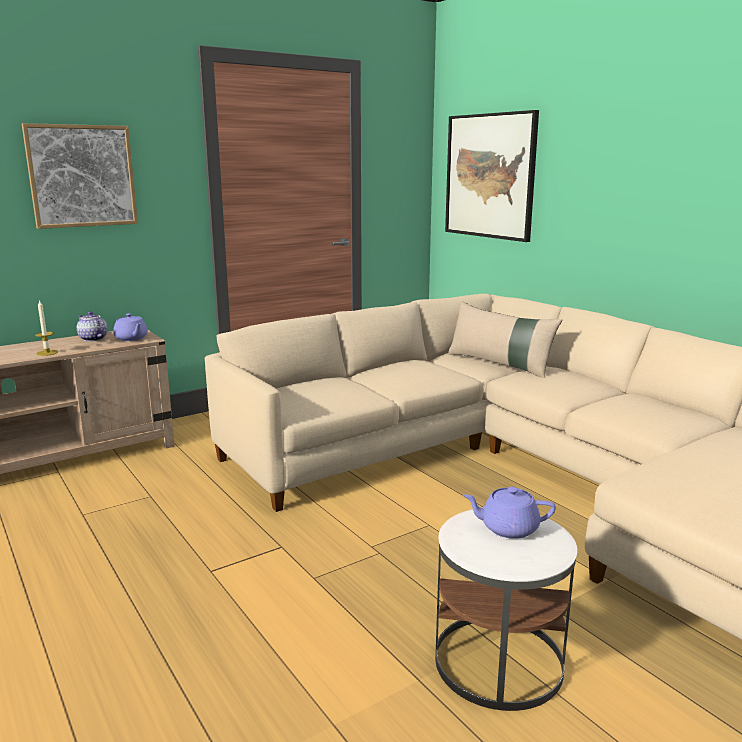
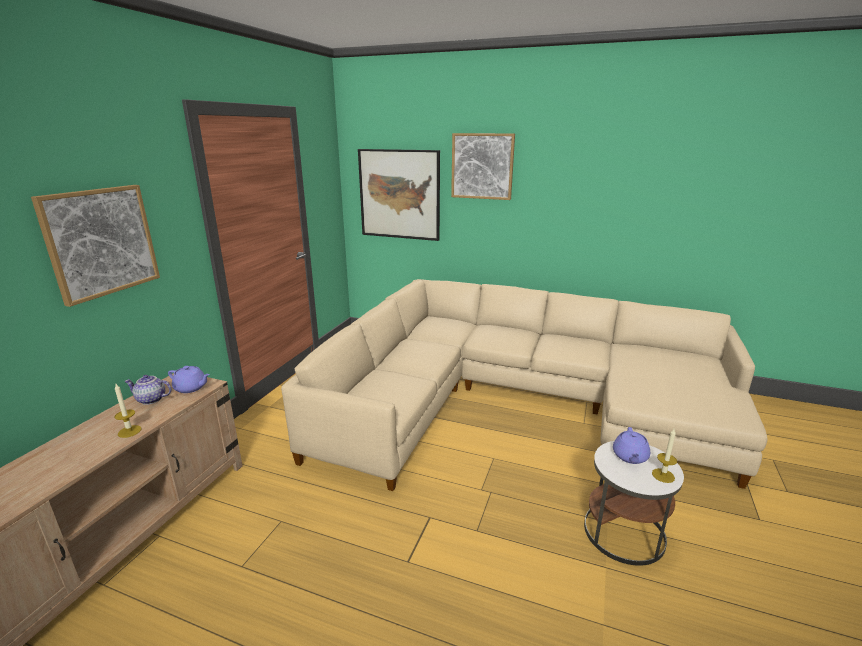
camera: 35 degrees left, 5 degrees up
beige pillow [448,301,562,378] -> none
purple teapot [463,487,556,539] -> purple teapot turned 45 degrees counterclockwise [613,427,650,464]
none -> picture [451,133,515,200]
none -> candle [652,429,677,483]

